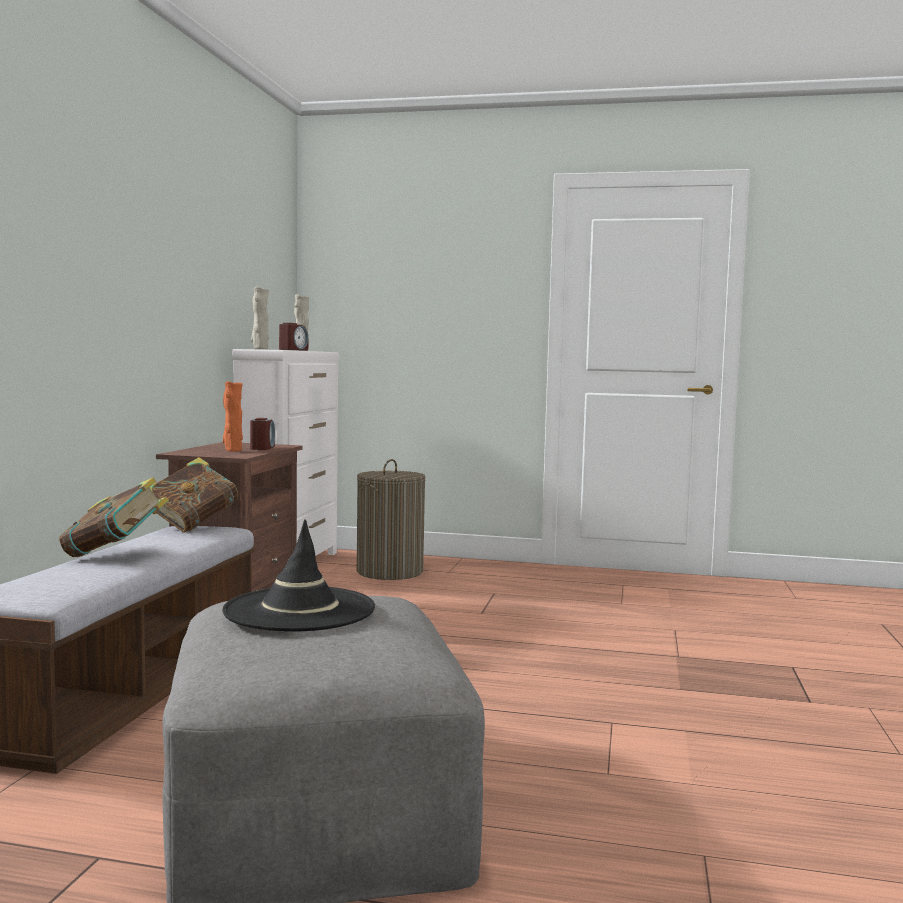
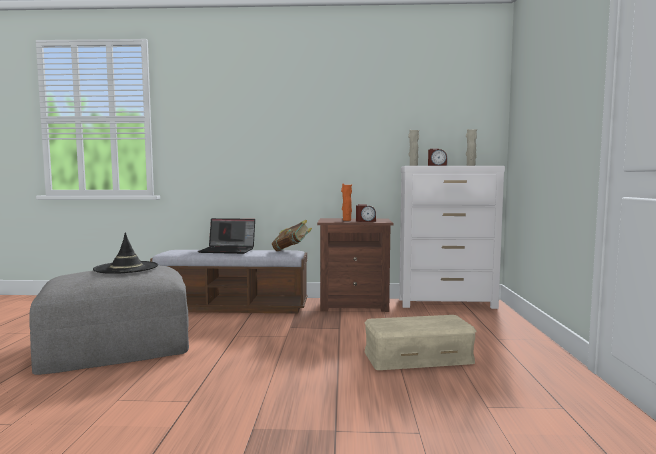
camera: 80 degrees right, 0 degrees up
book [59,477,169,557] -> laptop [198,218,255,254]
laundry basket [357,459,426,580] -> none
none -> beige storage box [365,315,476,370]

